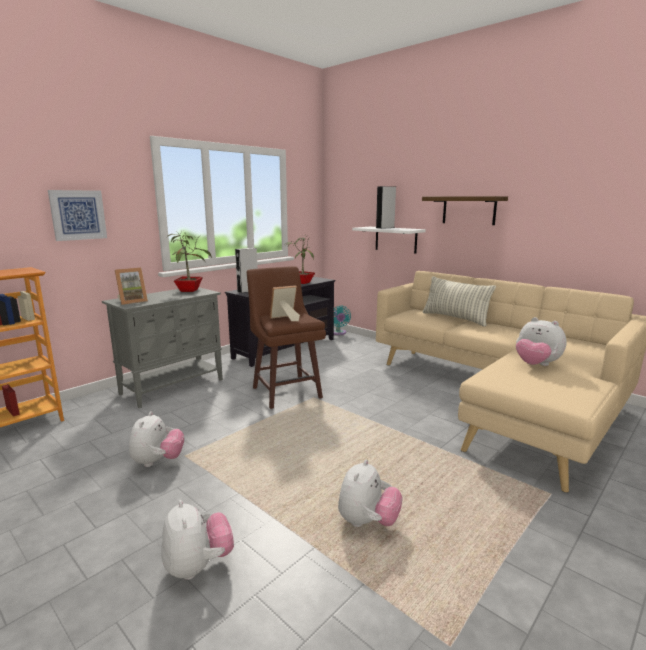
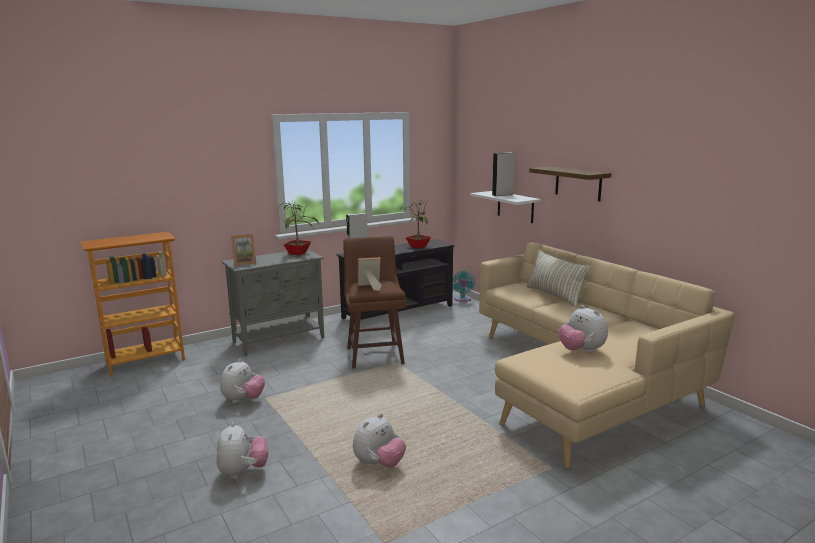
camera: 15 degrees right, 0 degrees up
picture [48,190,107,241] -> none

